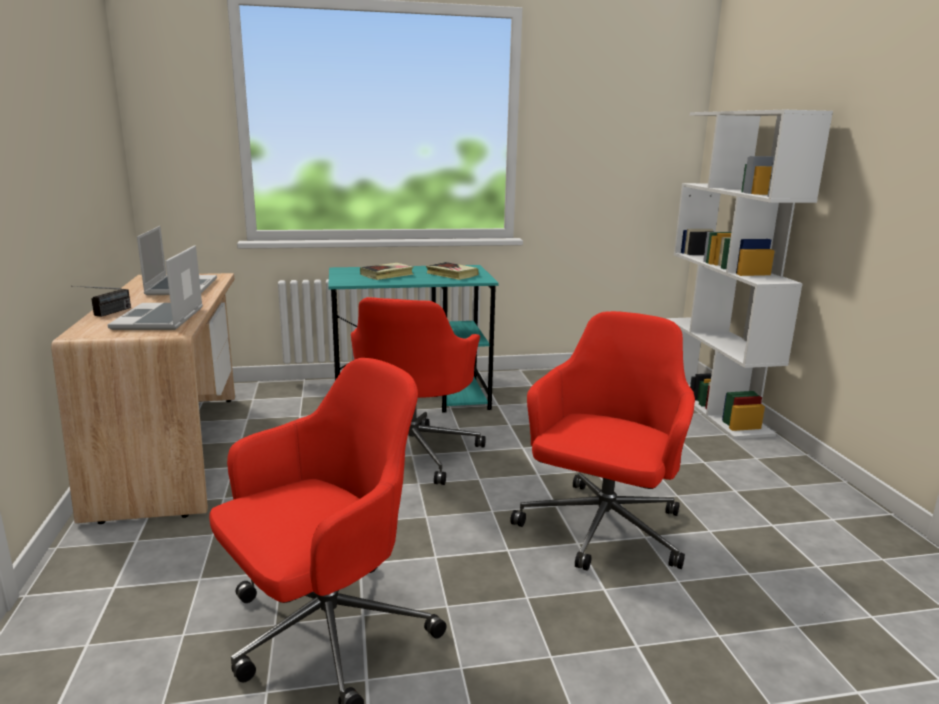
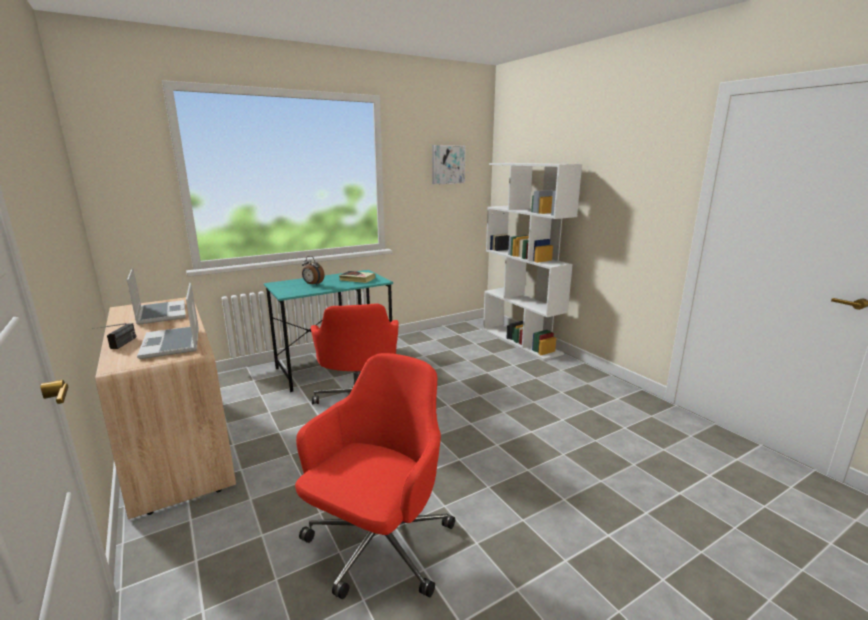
camera: 20 degrees left, 0 degrees up
book [360,263,414,280] -> alarm clock [302,256,324,285]
red office chair [510,311,695,571] -> none
none -> picture [432,145,466,184]

